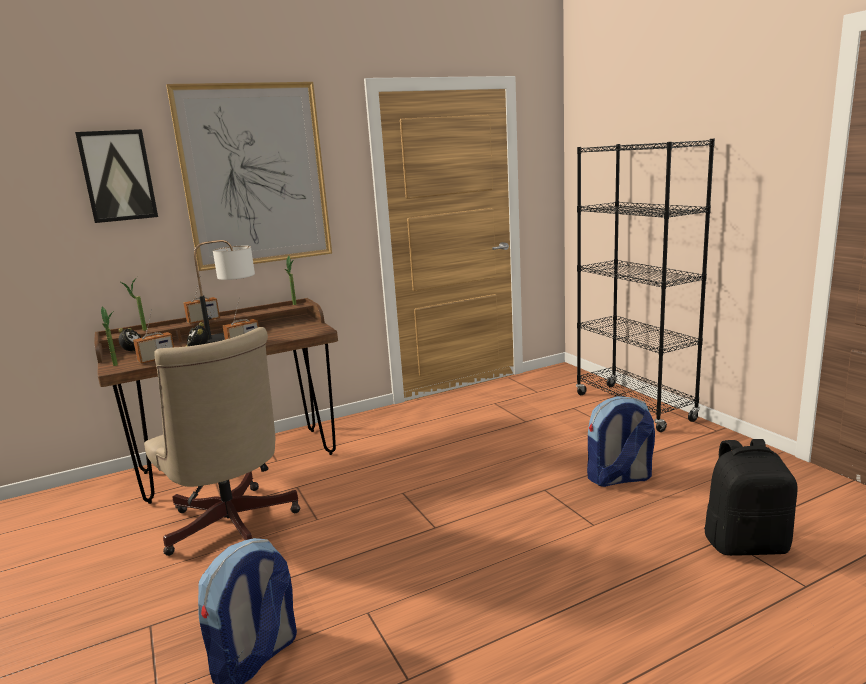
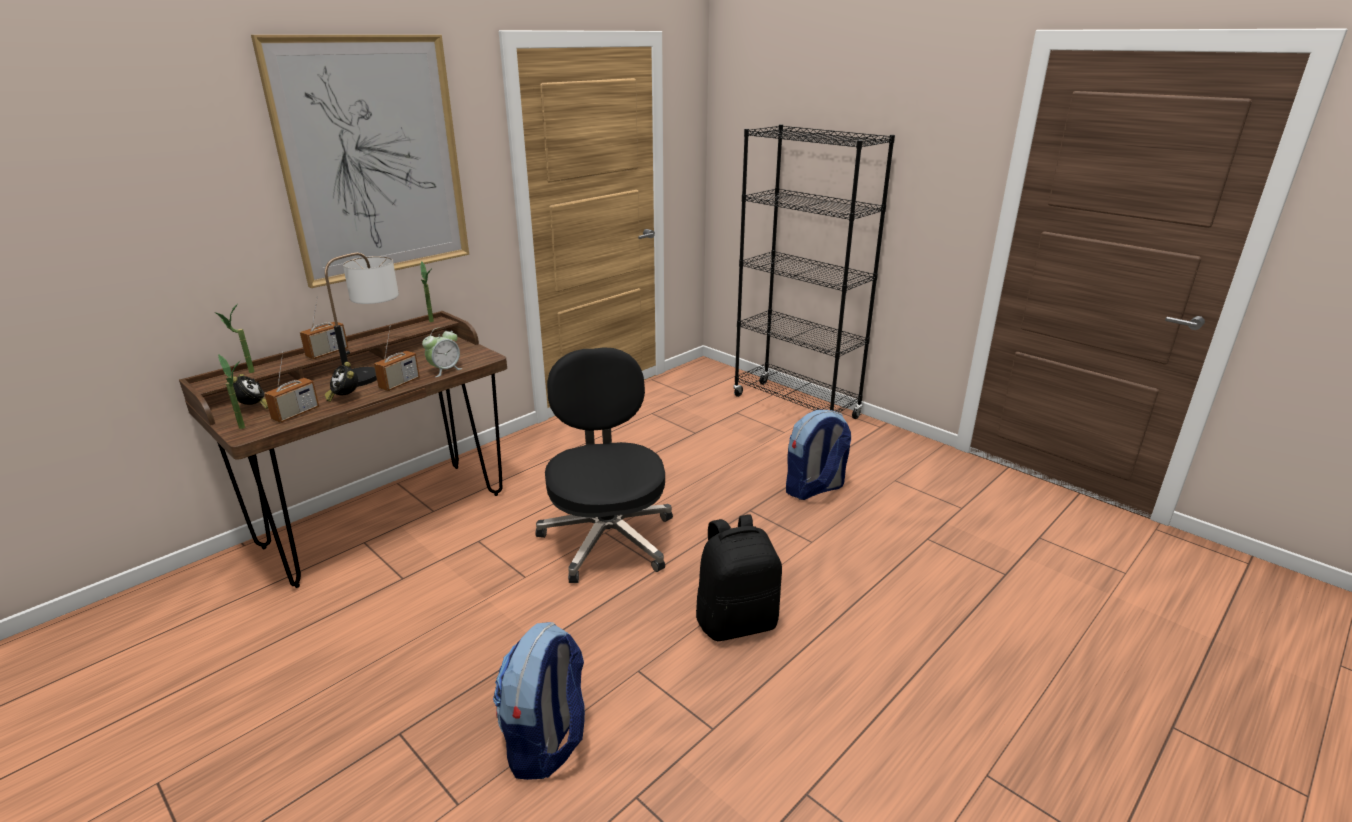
camera: 20 degrees left, 10 degrees up
picture [75,129,158,223] -> none
beige office chair [144,327,301,556] -> none
black backpack [704,439,797,556] -> black backpack moved to [696,515,782,641]
none -> alarm clock [422,327,463,377]
none -> black office chair [535,347,673,583]

